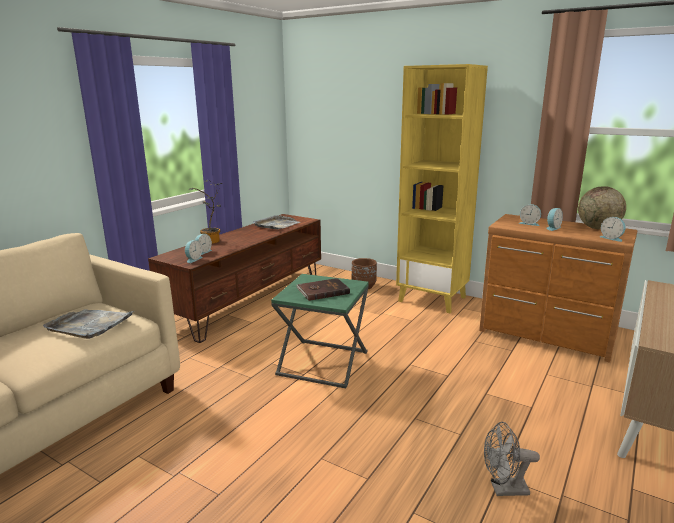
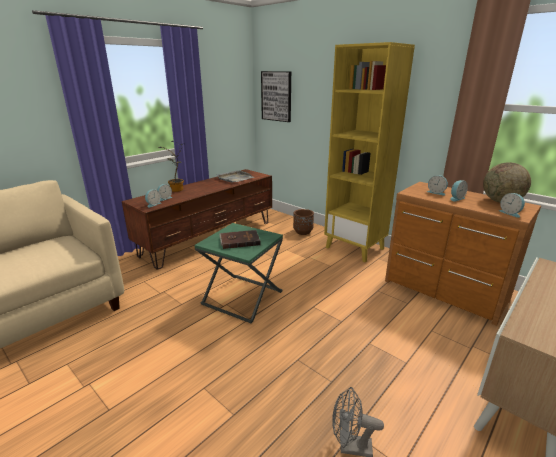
camera: 10 degrees right, 5 degrees up
grey tray [43,309,134,339] -> none
none -> picture [261,71,291,122]

